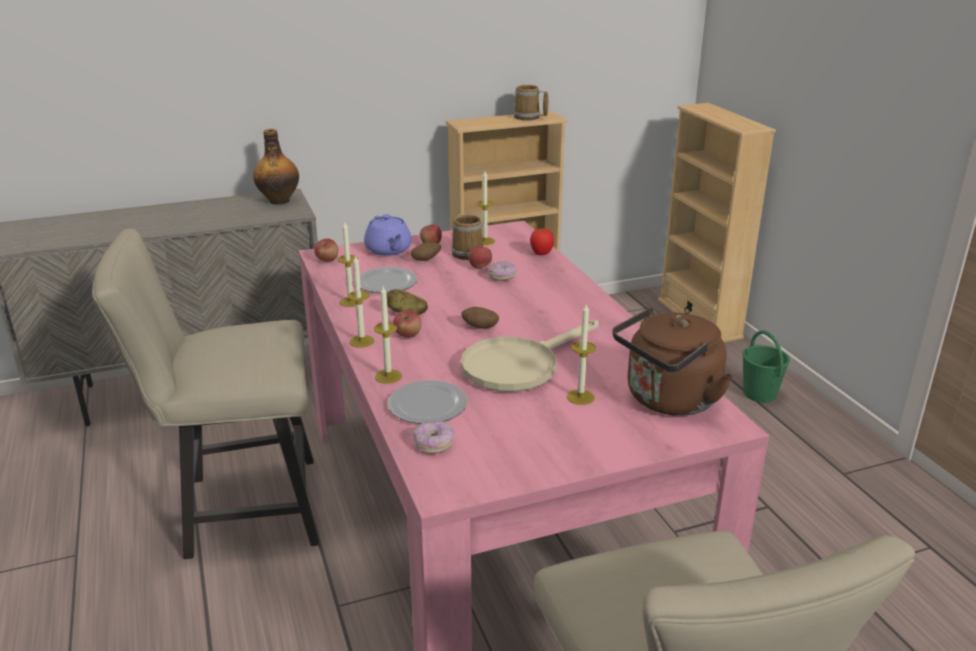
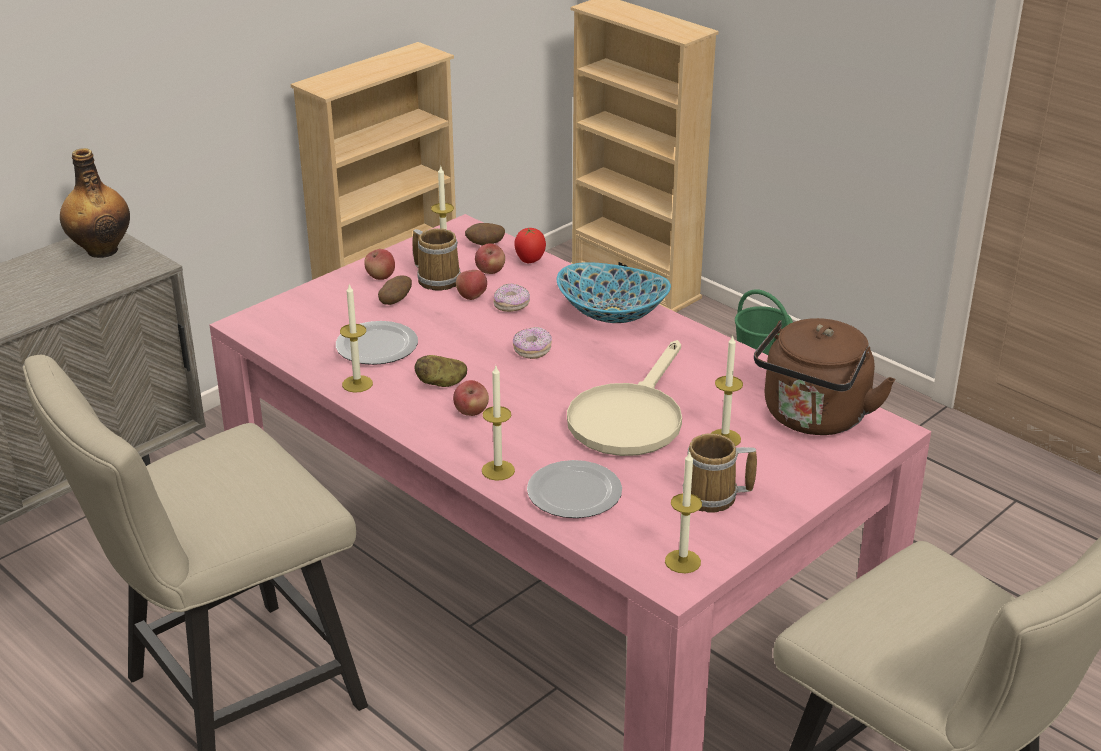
camera: 25 degrees left, 5 degrees up
apple [314,238,338,262] -> apple moved to [475,243,505,274]
candle [348,255,375,348] -> candle moved to [665,451,702,573]
purple teapot [364,214,412,256] -> none
donut [413,421,455,454] -> donut moved to [513,327,552,359]
potato [461,307,499,329] -> potato moved to [465,223,505,246]
mug [514,85,548,121] -> mug moved to [682,434,757,513]
none -> bowl [557,262,671,323]

